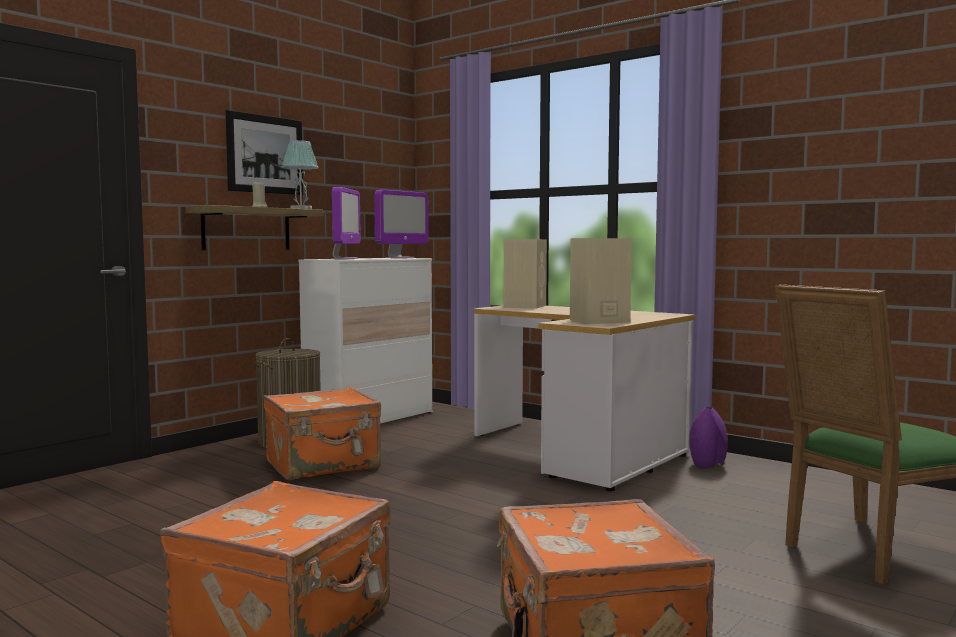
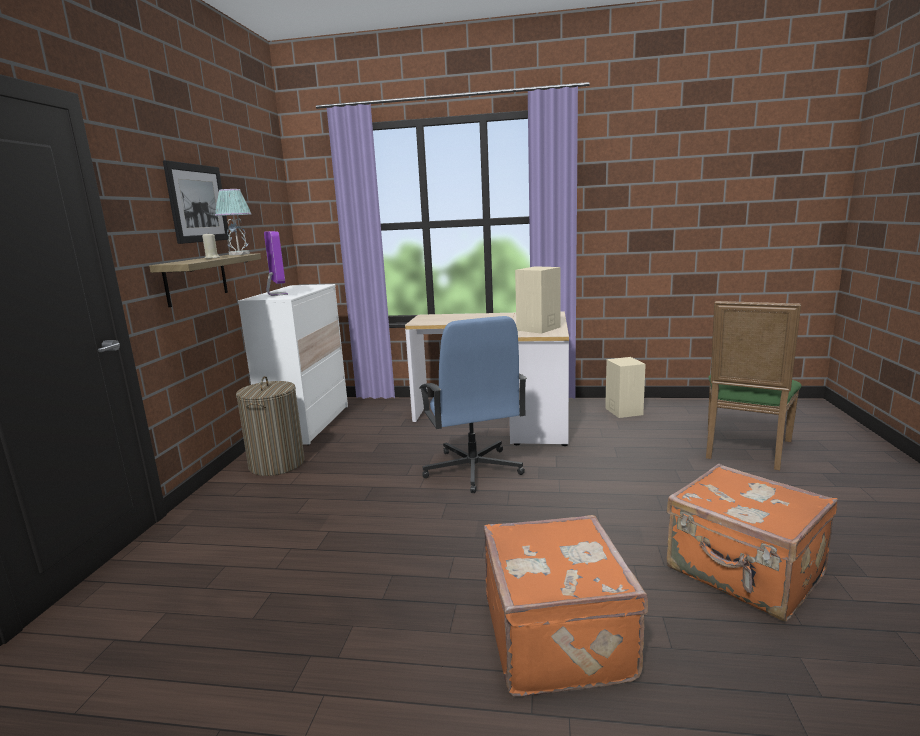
camera: 30 degrees left, 10 degrees up
orange suitcase [263,387,381,480] -> none
monitor [374,190,429,258] -> none
beige speaker [504,239,547,309] -> beige speaker moved to [605,357,646,418]
purple vase [689,407,728,468] -> none
none -> blue office chair [419,316,527,493]

